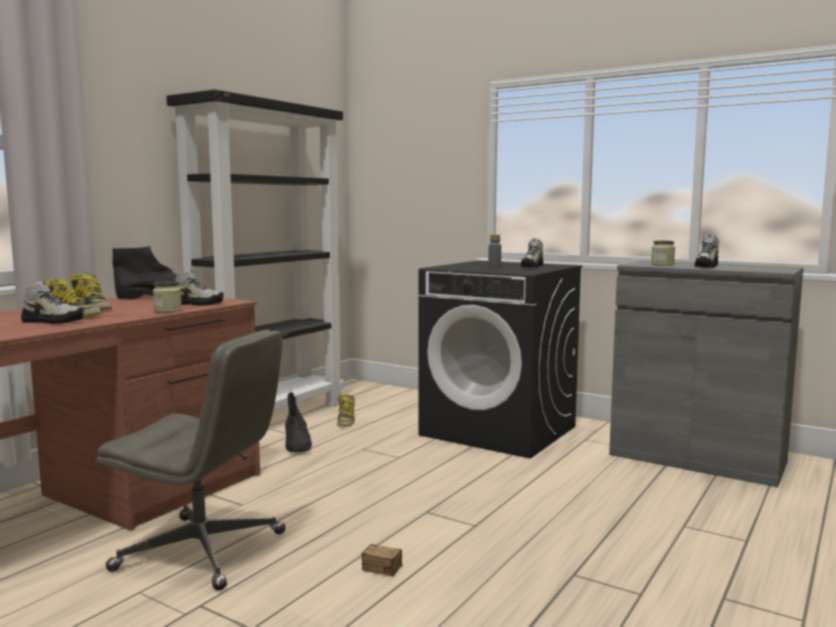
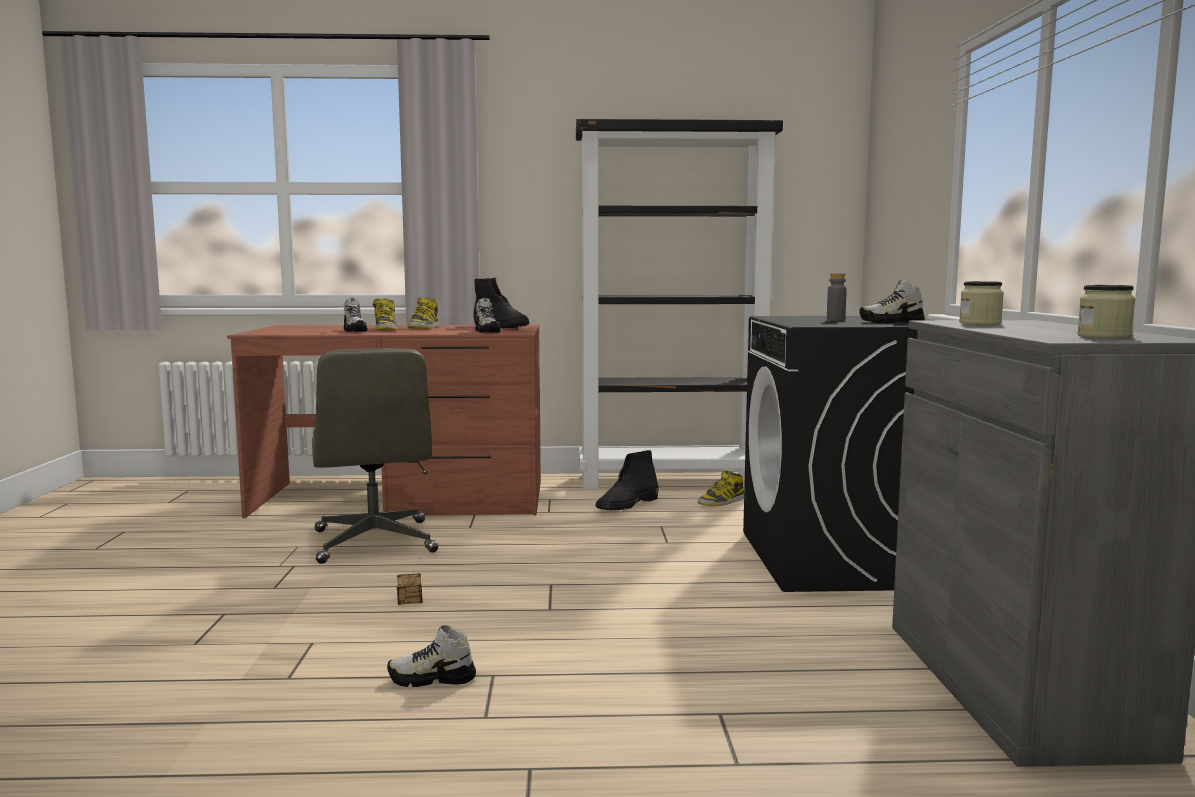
camera: 55 degrees right, 0 degrees up
jar [153,281,182,313] -> jar moved to [1077,285,1136,338]
shoe [695,234,719,268] -> shoe moved to [387,625,476,687]

